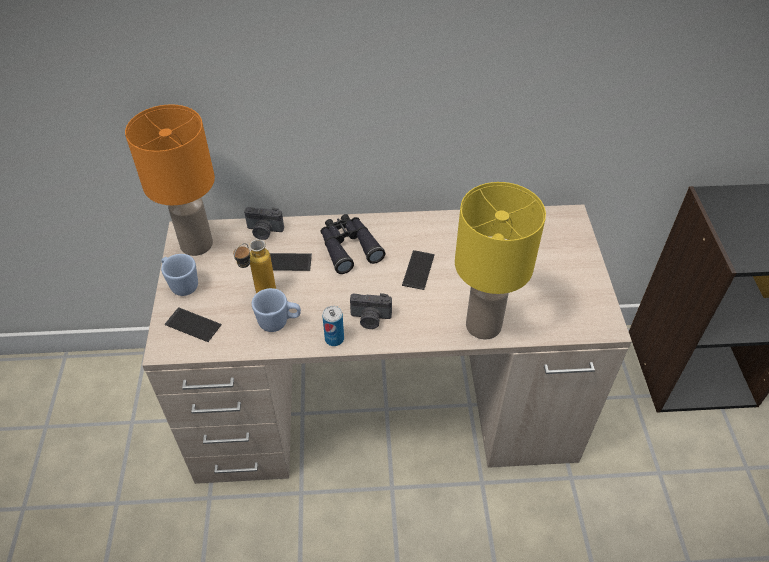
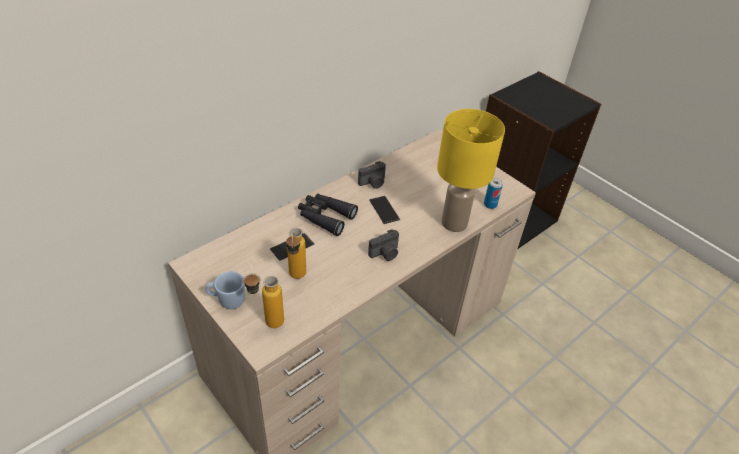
camera: 40 degrees left, 5 degrees down
orange table lamp [125,104,215,256] -> none
phone [164,307,222,342] -> bottle [243,273,284,328]
camera [244,207,284,240] -> camera moved to [358,161,386,189]
blue mug [252,288,301,332] -> none
can [322,306,344,346] -> can moved to [484,178,503,209]

